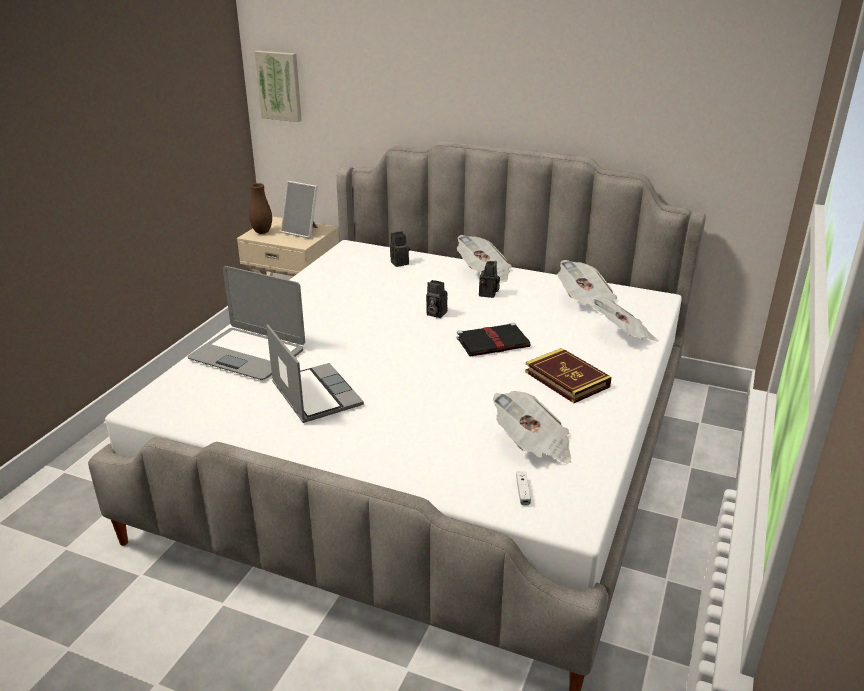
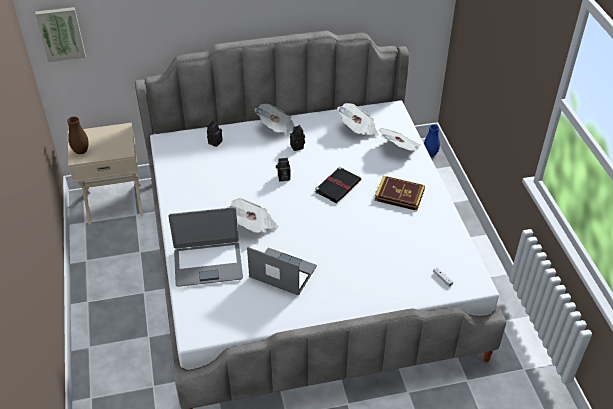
camera: 35 degrees left, 15 degrees up
picture frame [281,181,318,239] -> none
newspaper [493,391,571,463] -> newspaper moved to [227,198,278,233]
none -> blue vase [424,124,440,157]

